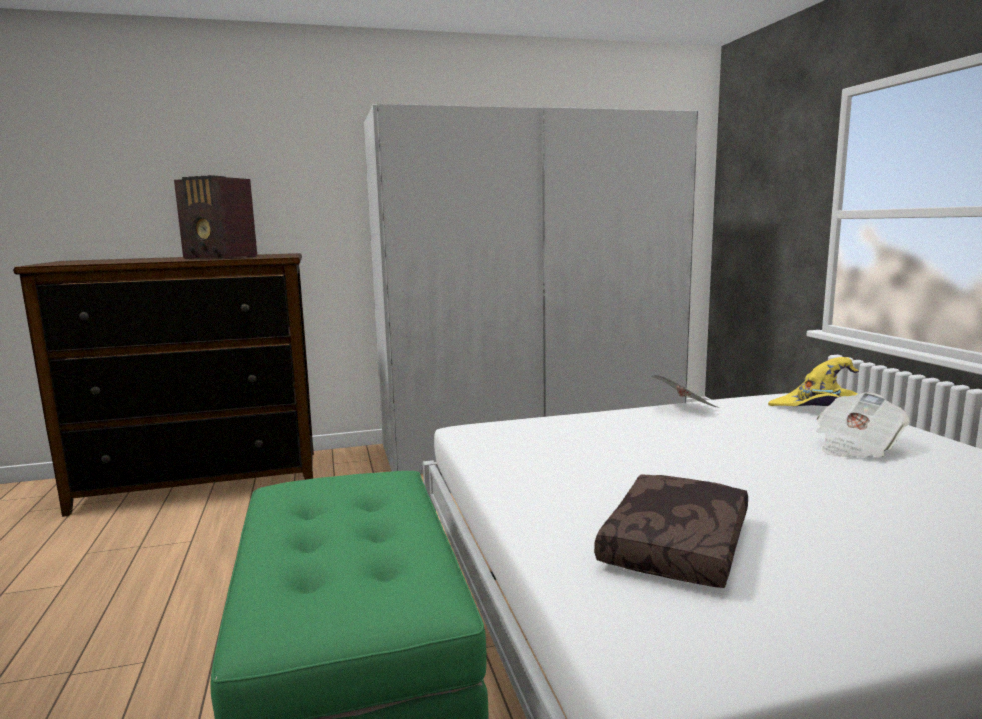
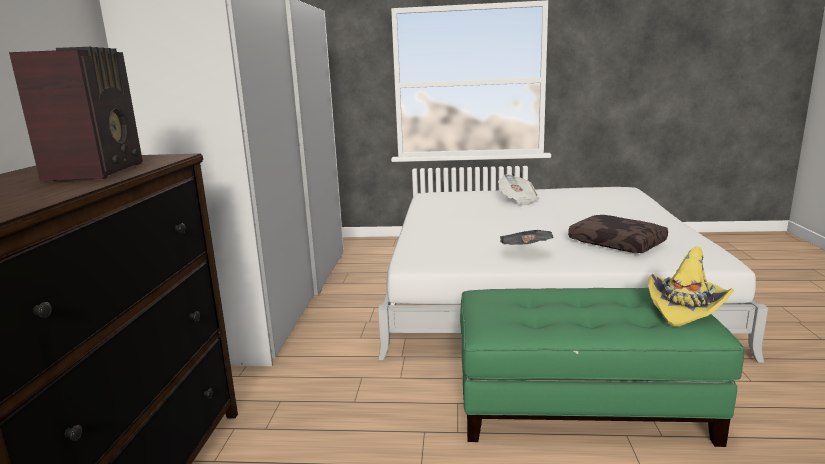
camera: 70 degrees left, 5 degrees up
radio [174,175,257,259] -> radio turned 45 degrees counterclockwise [9,47,143,182]
newspaper [651,375,717,407] -> newspaper moved to [500,230,554,245]
yellow hat [768,357,858,406] -> yellow hat moved to [648,246,734,327]

